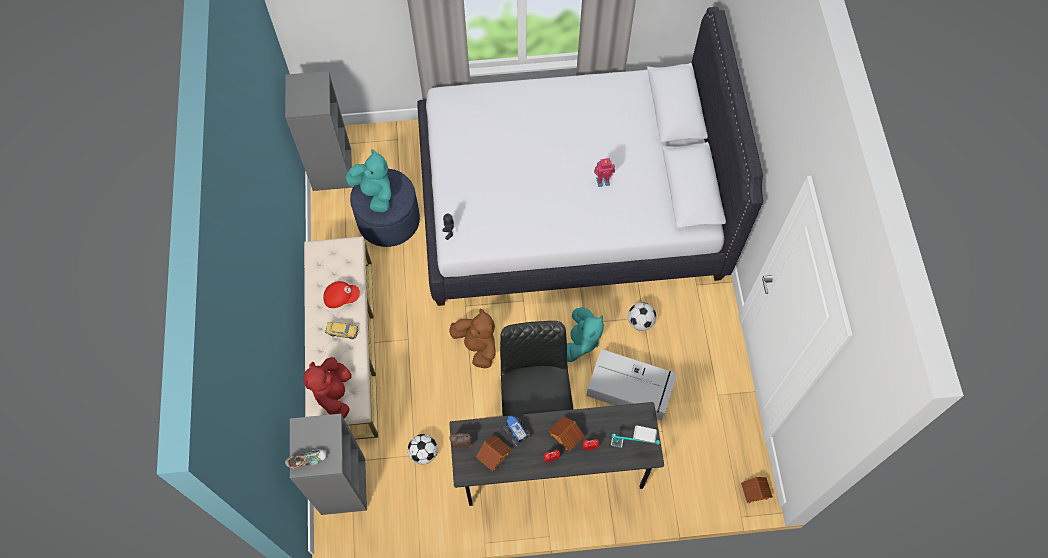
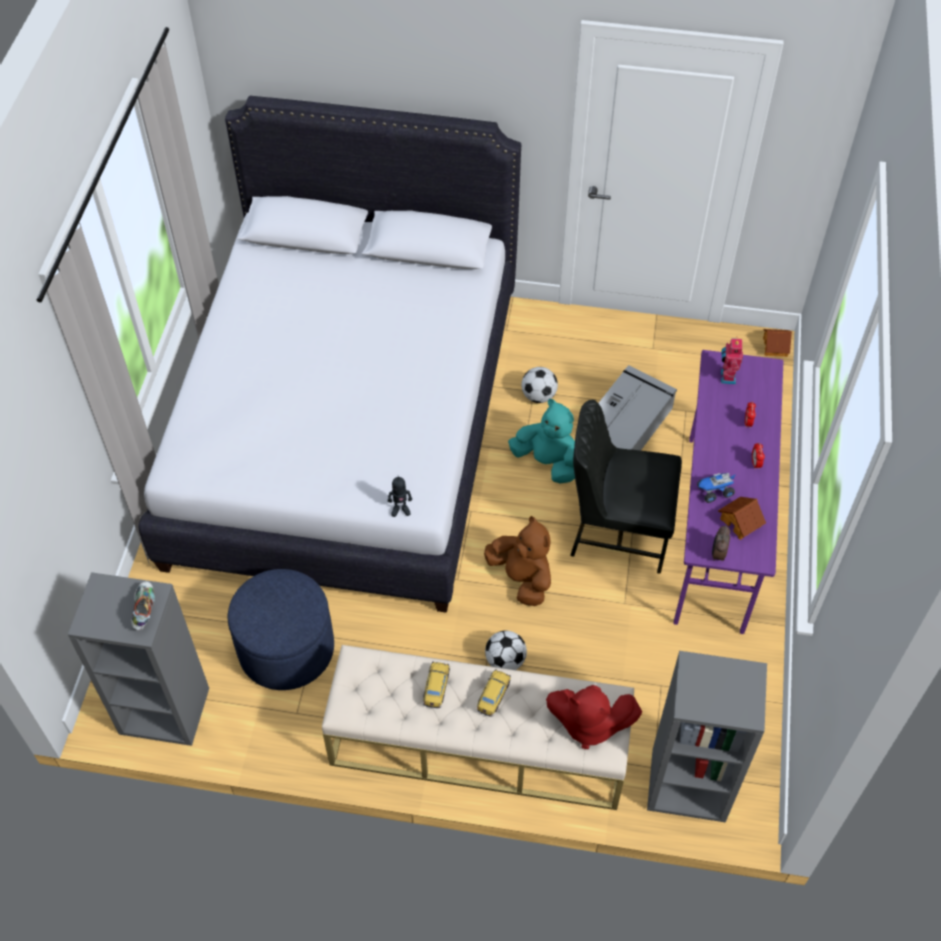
camera: 75 degrees left, 10 degrees down
shoe [285,449,327,469] -> shoe moved to [131,581,155,630]
red cap [323,281,360,308] -> toy car [423,662,450,708]
turquoise plush toy [345,149,391,212] -> none
football [408,434,438,465] -> football moved to [485,631,527,670]
brown plush toy [449,308,495,368] -> brown plush toy turned 75 degrees clockwise [484,516,551,606]
grey desk [449,402,664,506] -> purple desk [674,350,783,634]
toy house [549,416,584,451] -> none
toy robot [594,158,615,187] -> toy robot moved to [721,338,743,384]
table lamp [611,425,660,448] -> none

